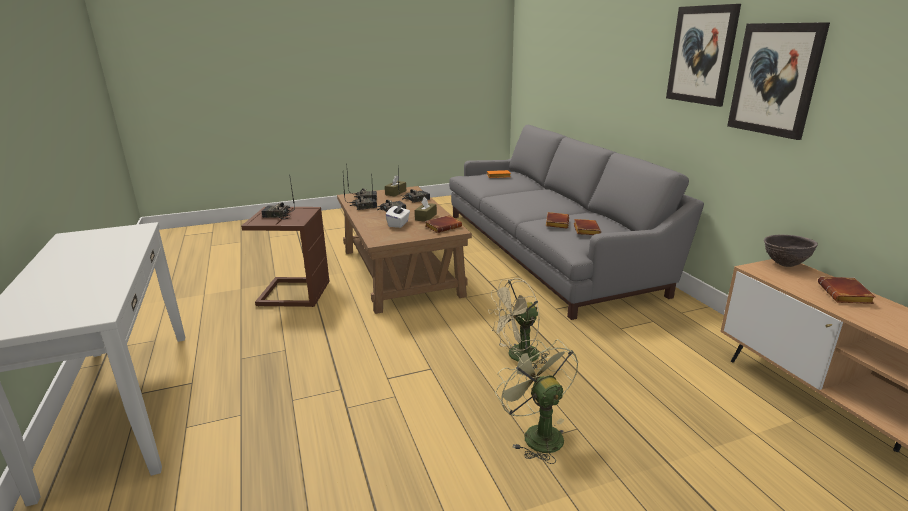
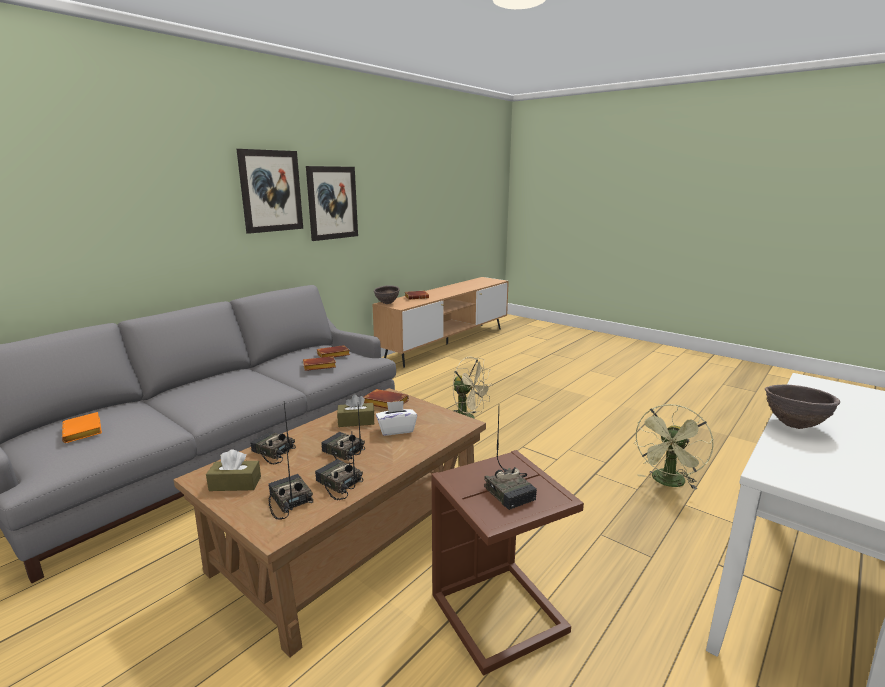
camera: 120 degrees left, 5 degrees down
green fan [495,339,579,464] -> green fan moved to [634,404,714,489]
none -> brown bowl [765,384,840,429]

